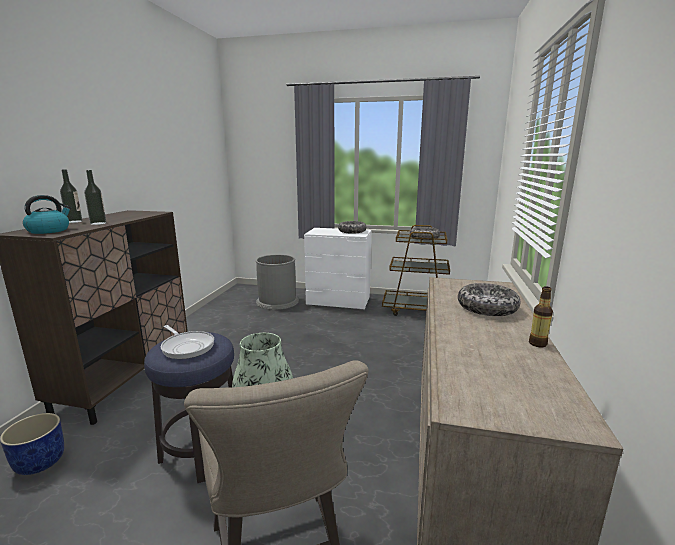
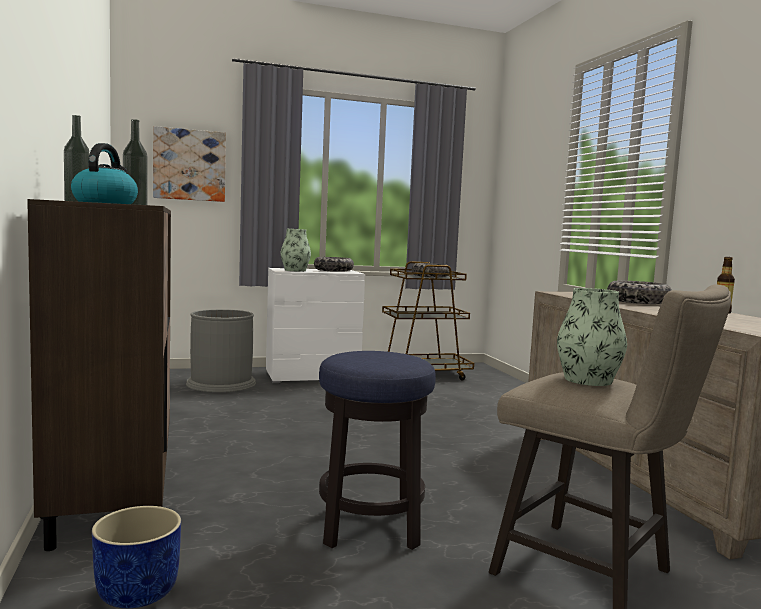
camera: 30 degrees left, 10 degrees down
frying pan [161,325,214,359] -> none
none -> picture [153,126,226,202]
none -> vase [281,229,311,271]

